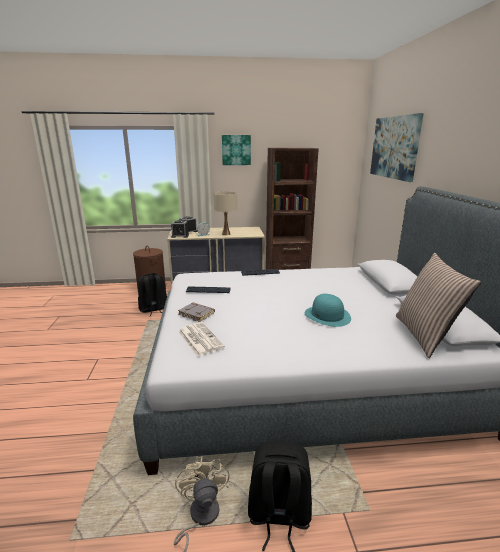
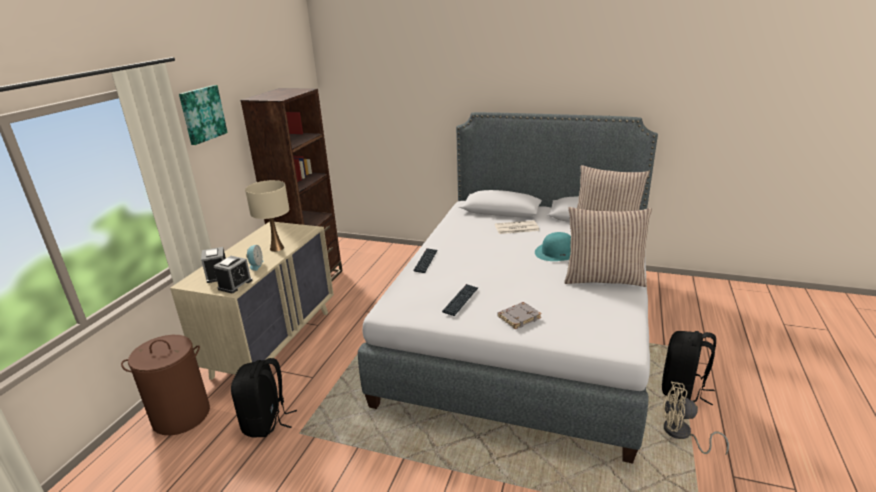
camera: 65 degrees left, 5 degrees up
newspaper [178,323,225,357] -> newspaper moved to [495,220,539,234]
picture [370,113,424,182] -> none
none -> pillow [564,207,652,287]

